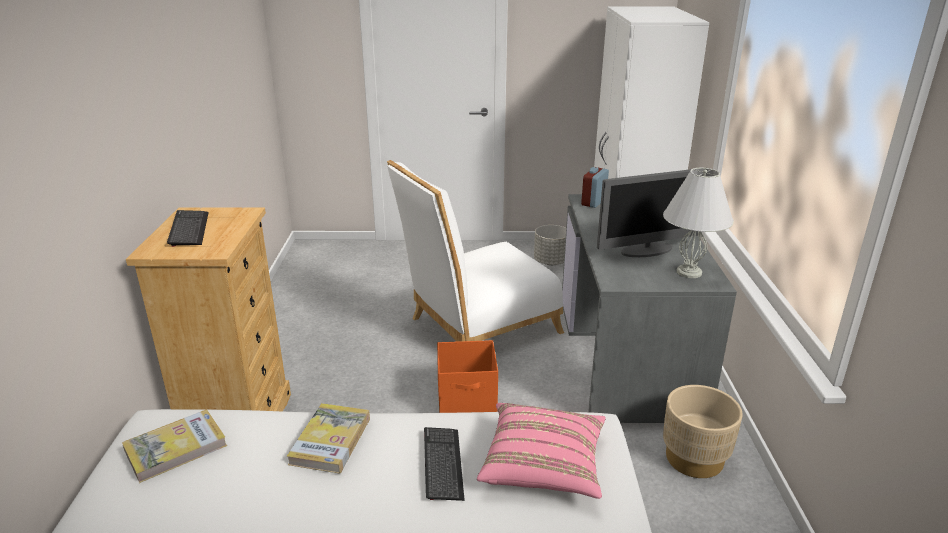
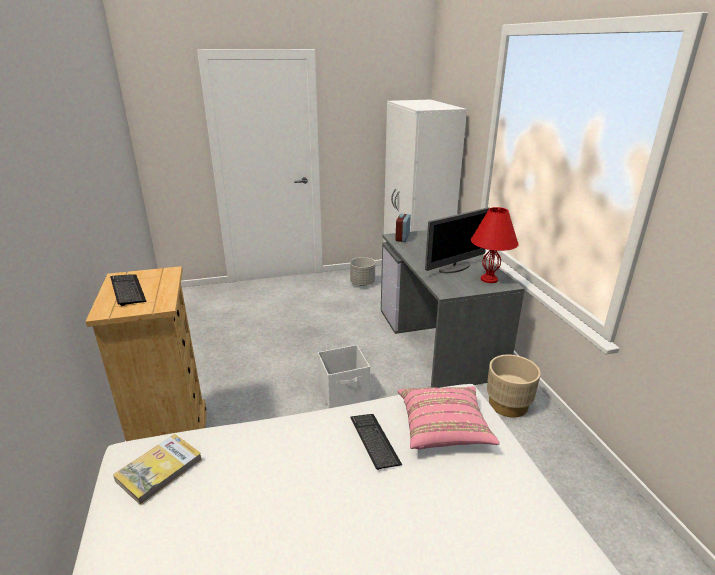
camera: 15 degrees left, 0 degrees up
book [287,403,370,474] -> none
white chair [387,160,564,342] -> none
orange storage box [437,340,498,413] -> white storage box [318,345,370,408]
white table lamp [663,168,734,278] -> red table lamp [471,207,519,283]

